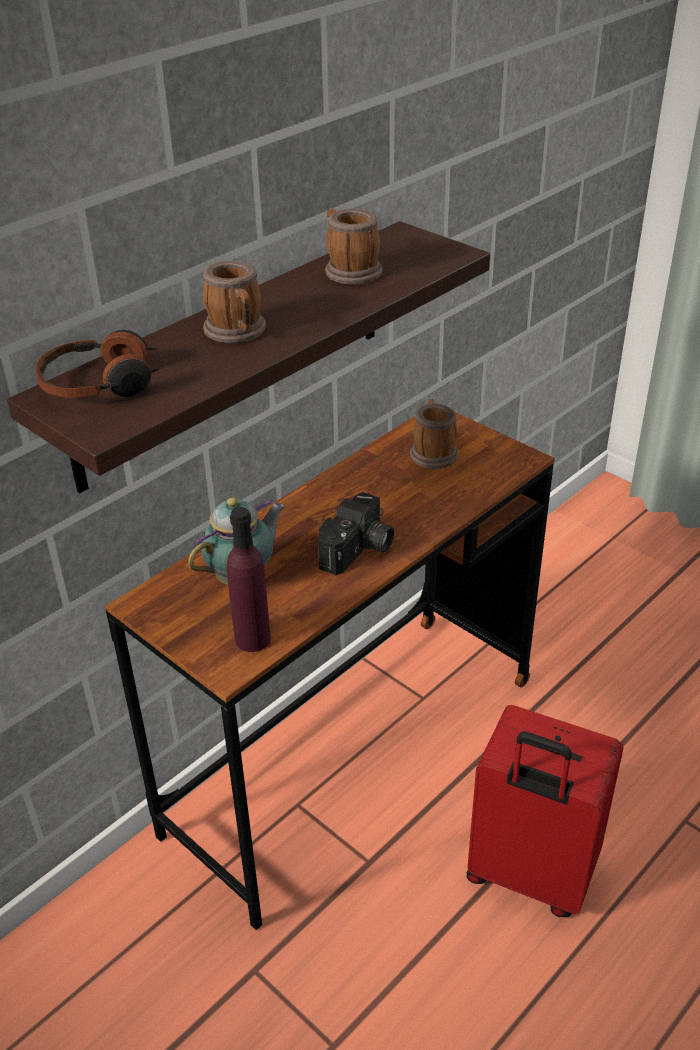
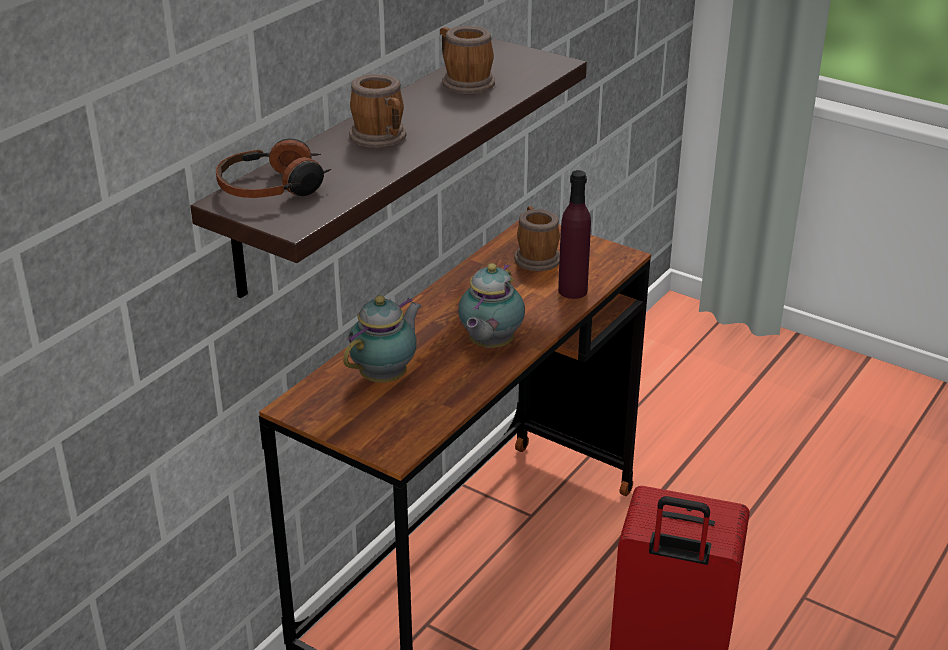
camera: 10 degrees left, 5 degrees down
purple bottle [227,507,271,652] -> purple bottle moved to [558,170,591,299]
camera [318,492,394,575] -> teapot [458,263,525,349]

